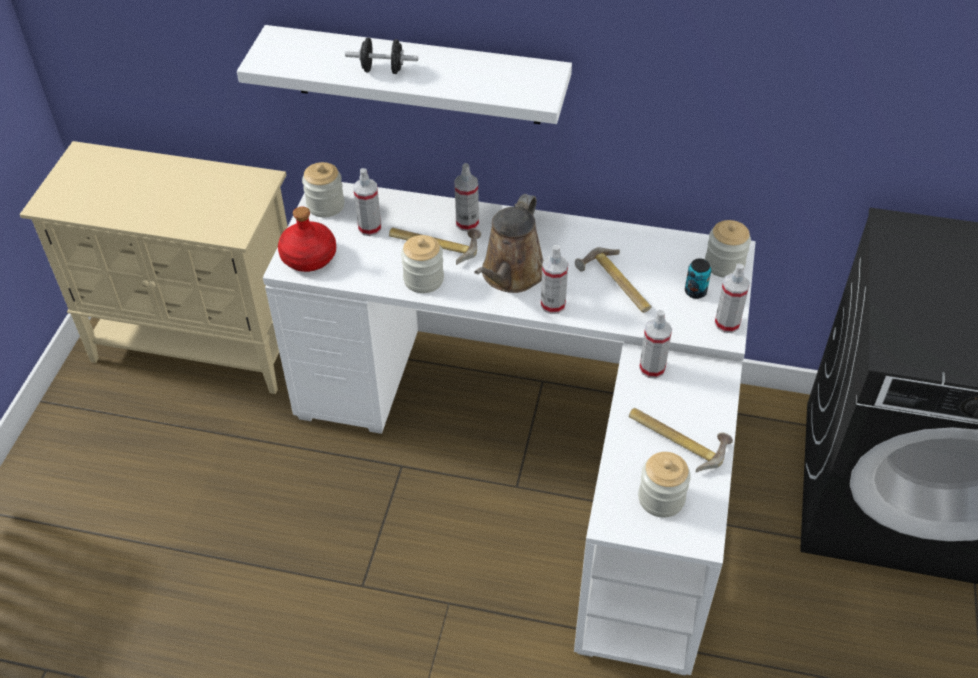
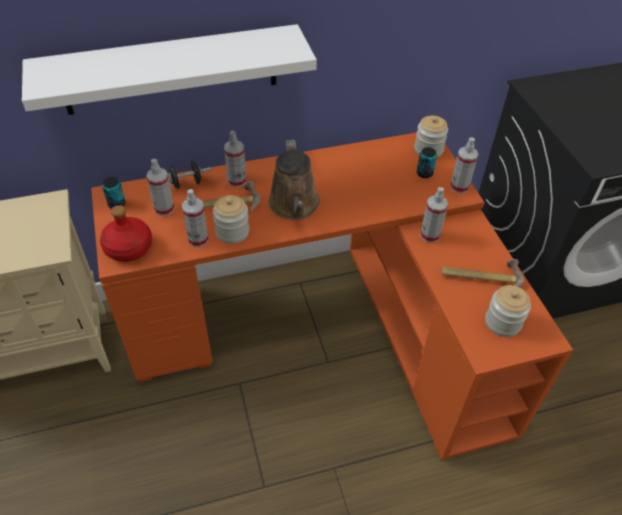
camera: 30 degrees left, 0 degrees up
white desk [263,182,756,675] -> orange desk [91,133,573,460]
jar [302,162,345,218] -> can [102,177,126,209]
black dumbbell [345,38,418,74] -> black dumbbell moved to [168,160,212,189]
spray bottle [541,245,568,314] -> spray bottle moved to [182,189,209,247]
hammer [575,247,652,313] -> none

